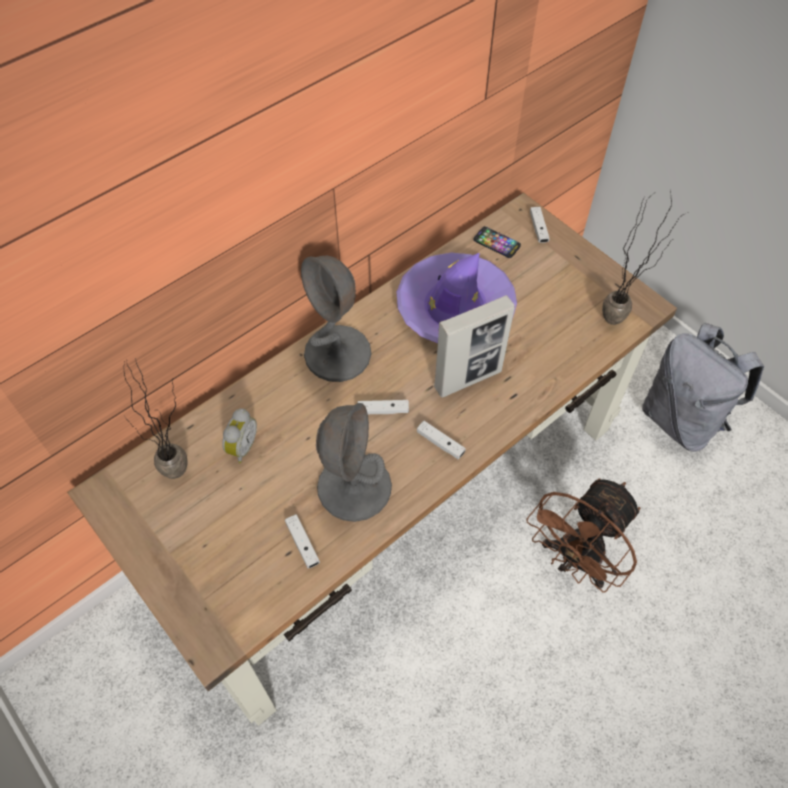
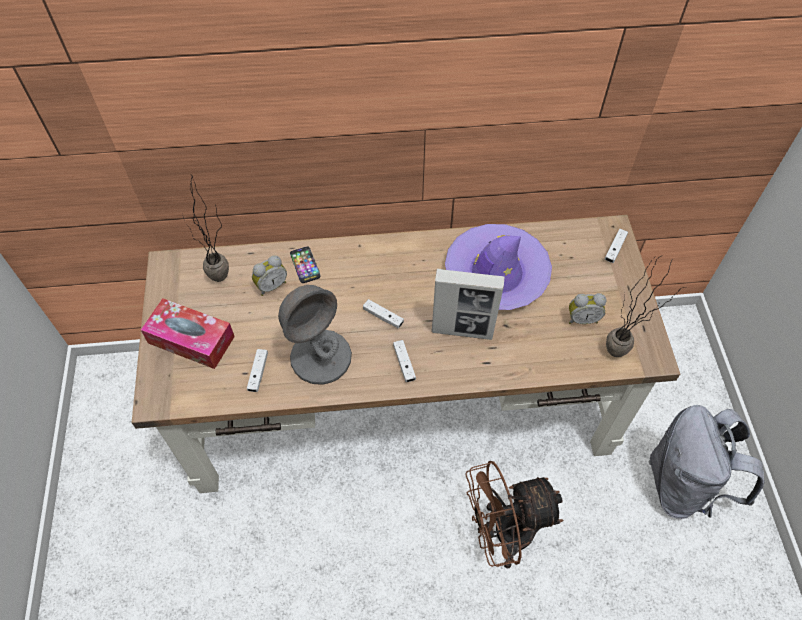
camera: 35 degrees right, 0 degrees up
grey table lamp [301,256,372,382] -> none
phone [473,226,521,258] -> phone moved to [290,246,321,283]
none -> tissue box [141,298,235,369]
none -> alarm clock [569,293,606,324]

